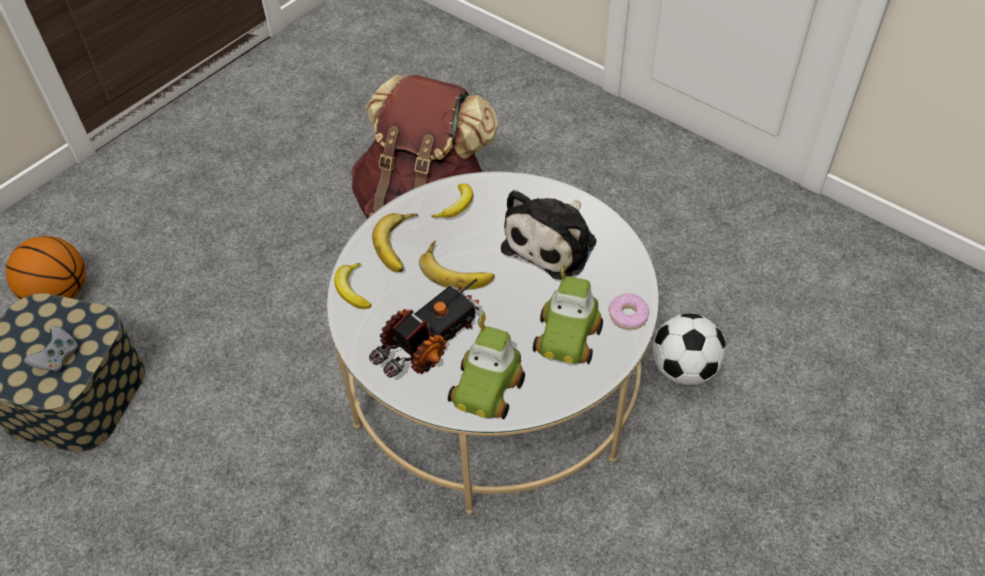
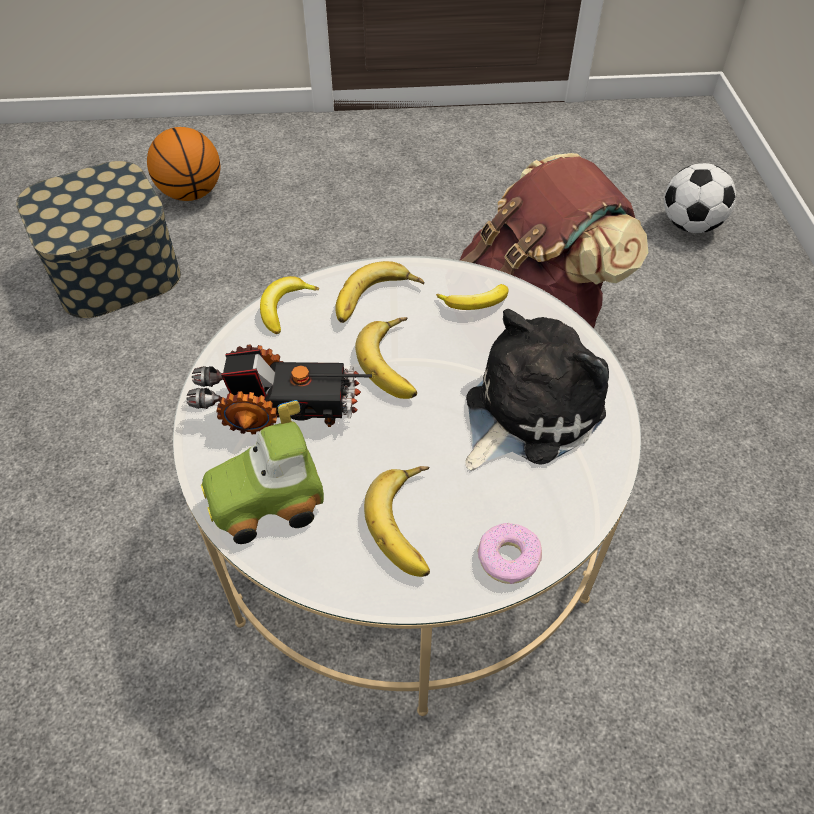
camera: 45 degrees right, 0 degrees up
grey game controller [24,326,78,372] -> none
plush toy [501,190,596,280] -> plush toy turned 150 degrees clockwise [465,309,609,471]
toy car [533,262,603,364] -> banana [364,466,430,577]
football [653,314,726,386] -> football moved to [664,163,736,233]

